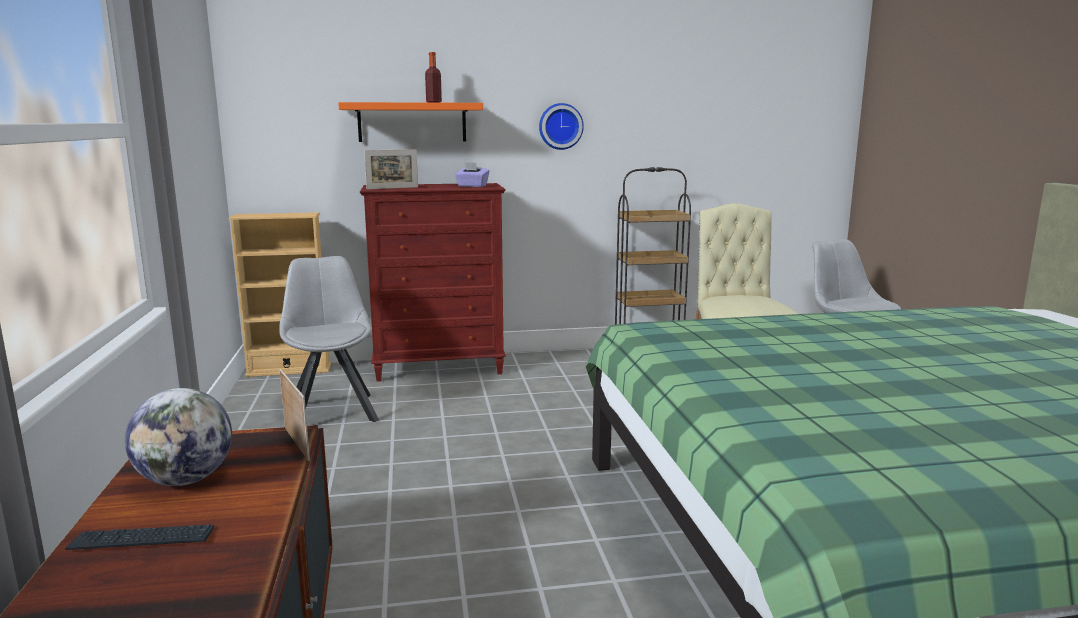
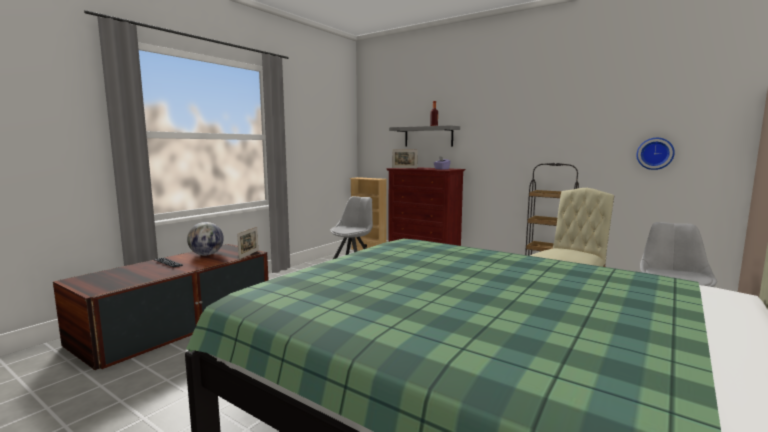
camera: 45 degrees right, 5 degrees down
orange shelf [338,102,483,142] -> grey shelf [389,125,460,146]
wall clock [539,103,584,150] -> wall clock moved to [636,138,675,170]

